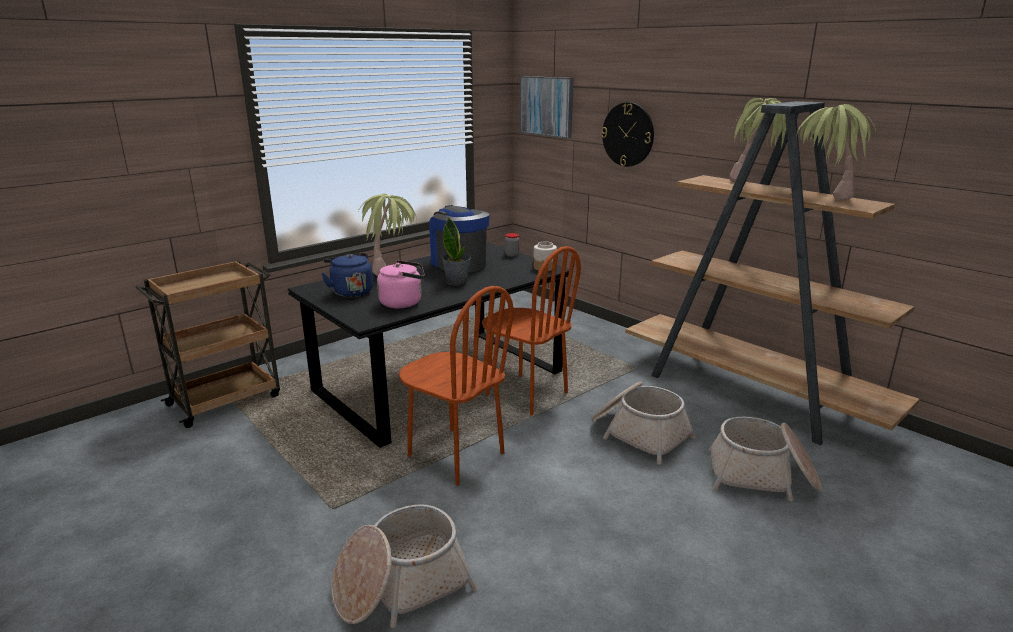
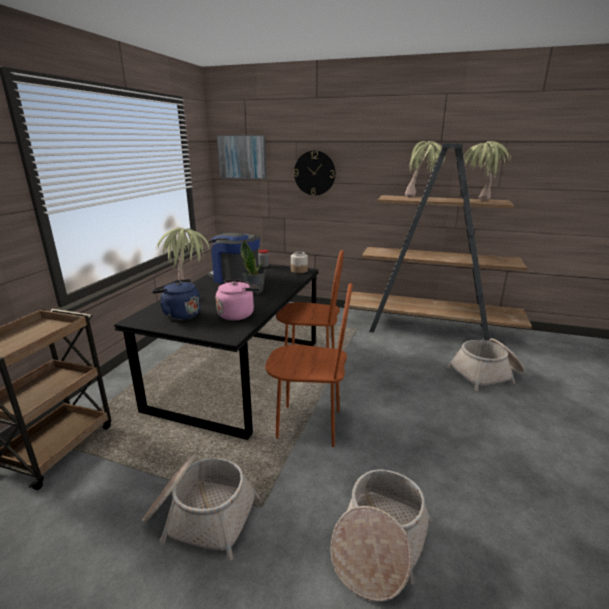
camera: 30 degrees left, 0 degrees up
basket [592,381,695,465] -> basket moved to [142,457,260,561]

